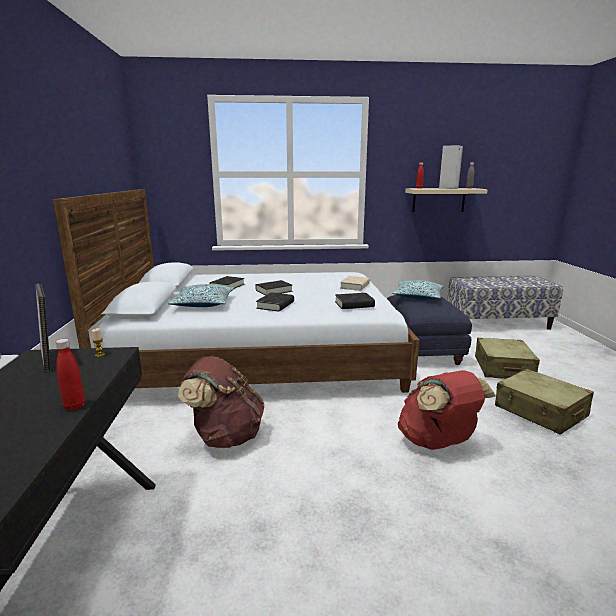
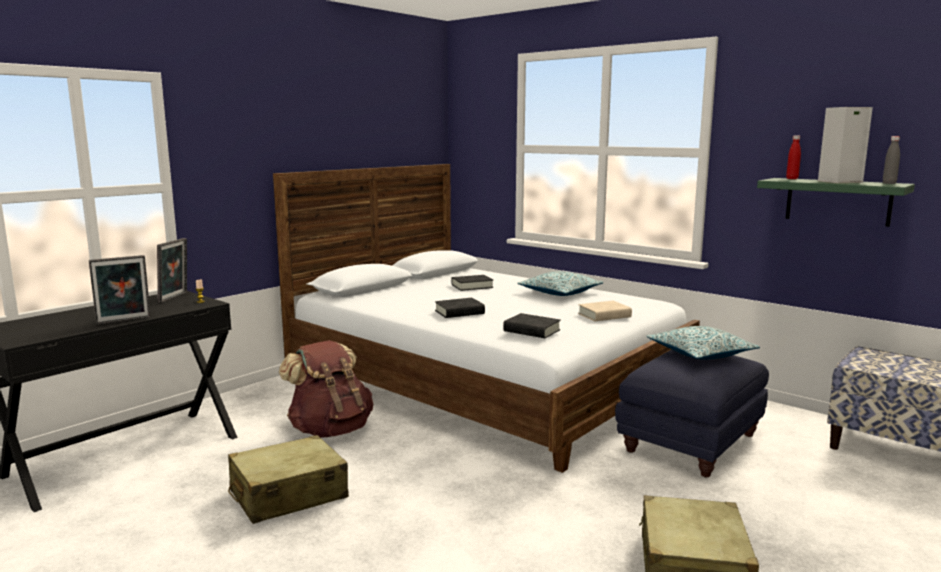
camera: 45 degrees right, 5 degrees down
red bottle [55,339,85,410] -> picture frame [89,255,151,325]
pillow [168,284,234,307] -> pillow moved to [518,271,603,296]
black book [255,280,293,296] -> none
red backpack [398,370,496,450] -> none
beige shelf [405,188,488,212] -> green shelf [757,178,915,227]
beige suitcase [475,338,540,379] -> beige suitcase moved to [228,435,349,524]

